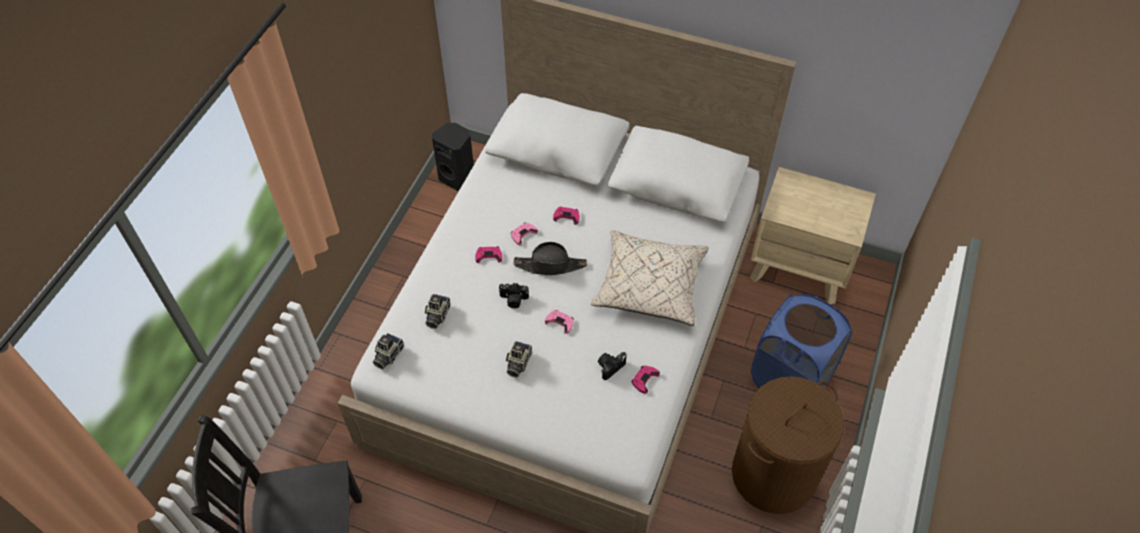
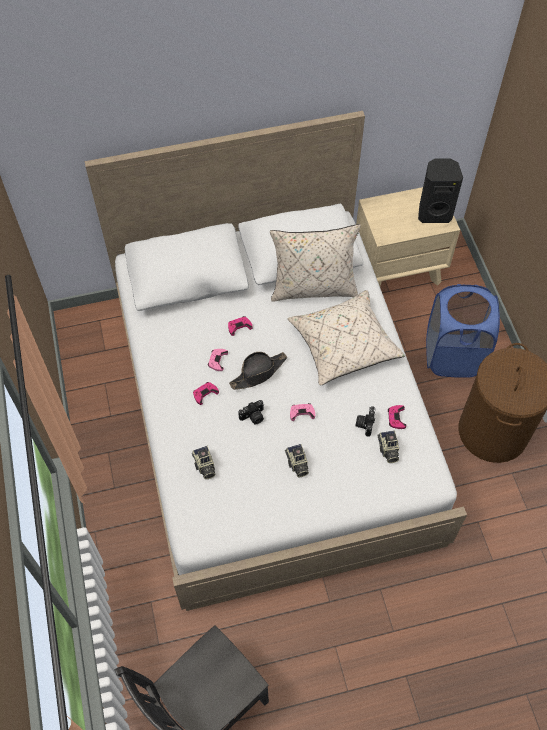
camera: 35 degrees left, 5 degrees up
camera [373,333,404,369] -> camera moved to [378,430,399,463]
black speaker [432,123,474,191] -> black speaker moved to [418,158,463,223]
none -> beige pillow [270,224,361,302]

